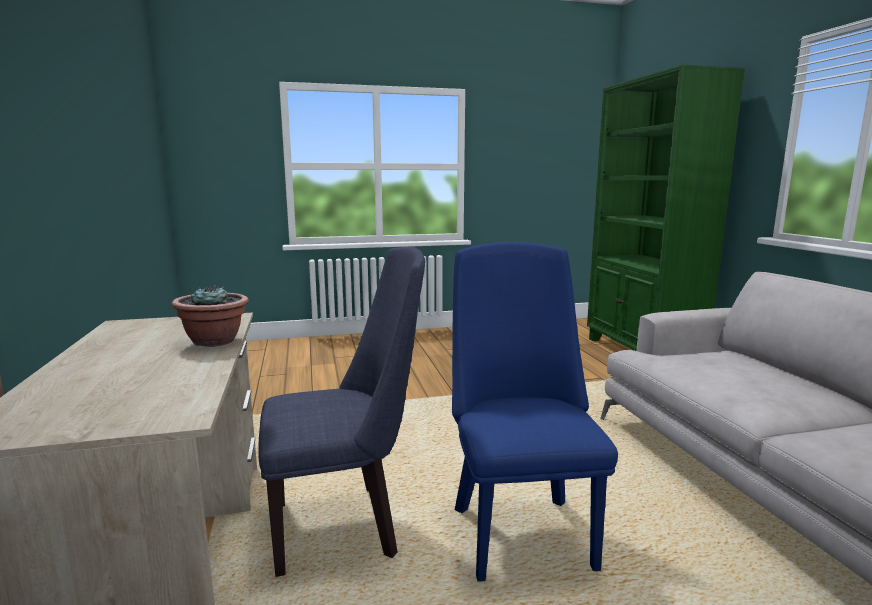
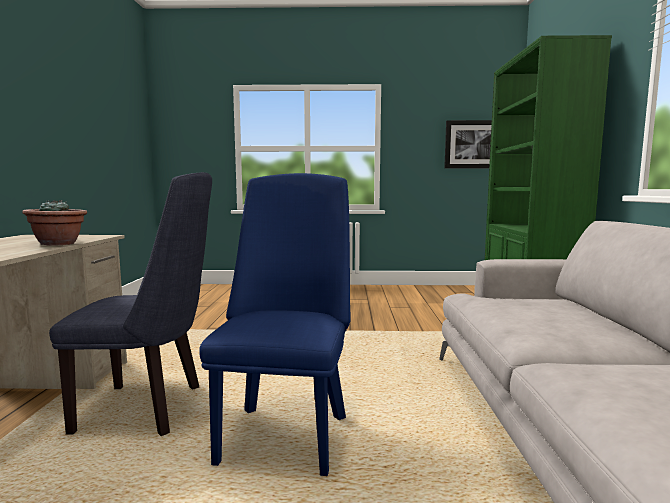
camera: 15 degrees right, 5 degrees down
none -> picture [444,120,492,168]

